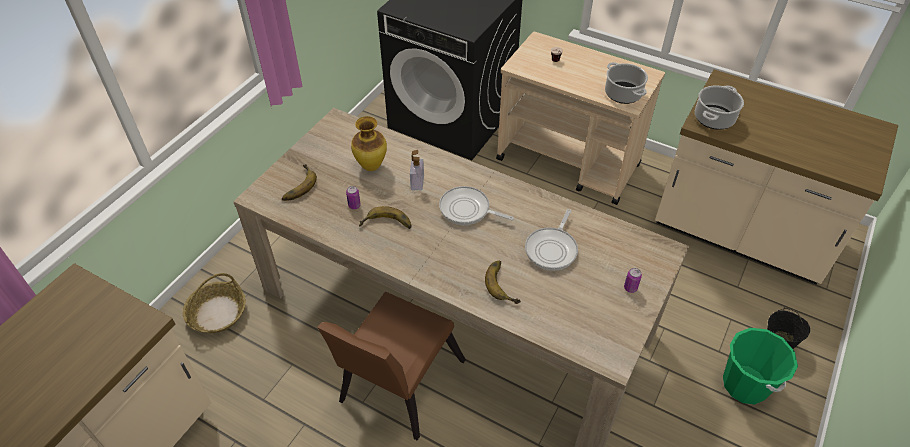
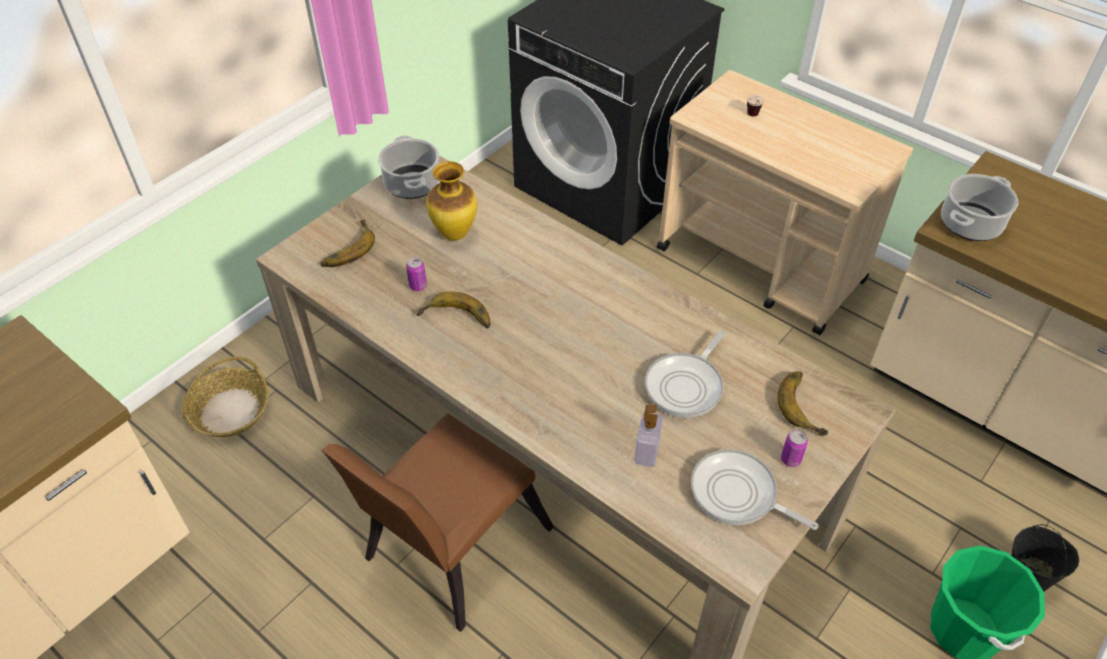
camera: 10 degrees right, 0 degrees up
soap dispenser [410,150,424,190] -> soap dispenser moved to [635,404,663,467]
frying pan [439,186,514,225] -> frying pan moved to [691,449,819,530]
banana [485,261,521,304] -> banana moved to [778,371,828,436]
cooking pot [605,62,648,104] -> cooking pot moved to [378,136,439,199]

